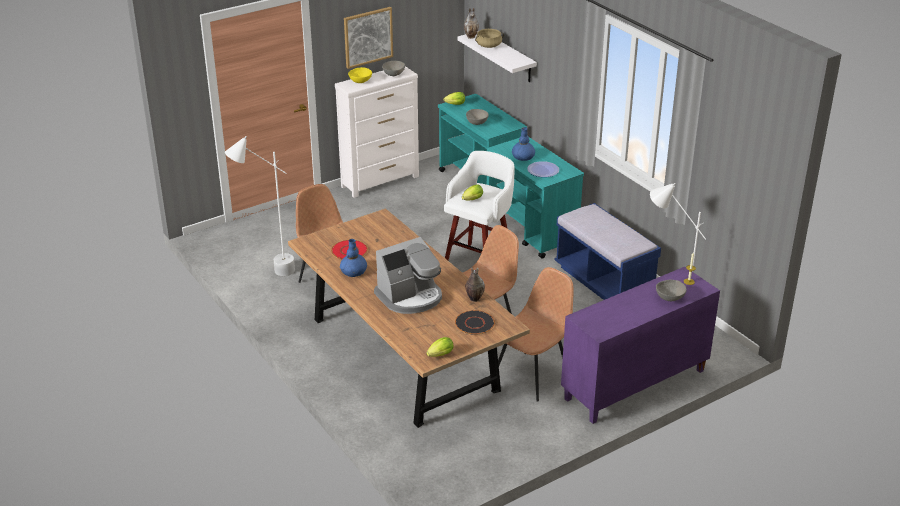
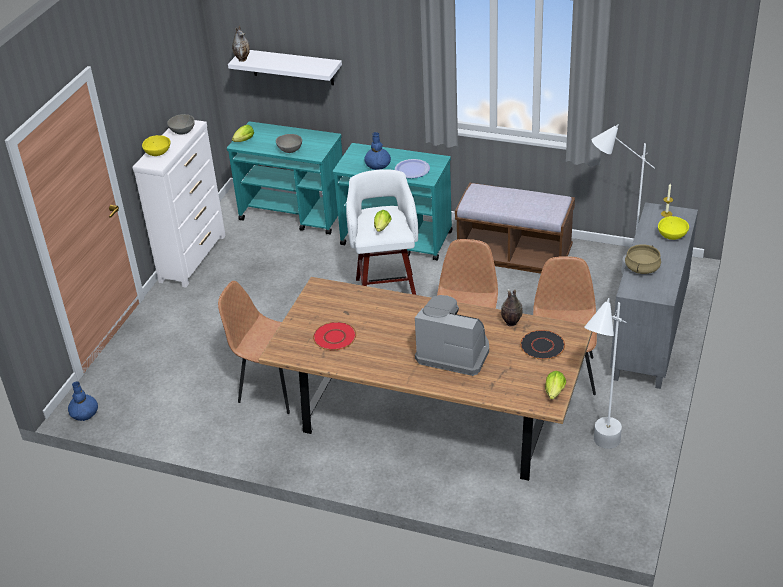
camera: 35 degrees left, 5 degrees up
white floor lamp [225,136,295,276] -> white floor lamp moved to [585,298,626,449]
blue vase [340,239,367,277] -> blue vase moved to [68,382,98,421]
picture [344,7,393,69] -> none
coffee machine [374,237,442,314] -> coffee machine turned 90 degrees counterclockwise [415,295,489,376]
beige cooking pot [475,29,504,48] -> beige cooking pot moved to [625,244,661,274]
blue bench [554,203,661,300] -> brown bench [455,182,575,274]
purple cabinet [561,267,720,424] -> grey cabinet [610,202,698,389]
grey bowl [656,280,687,301] -> yellow bowl [658,216,689,240]

